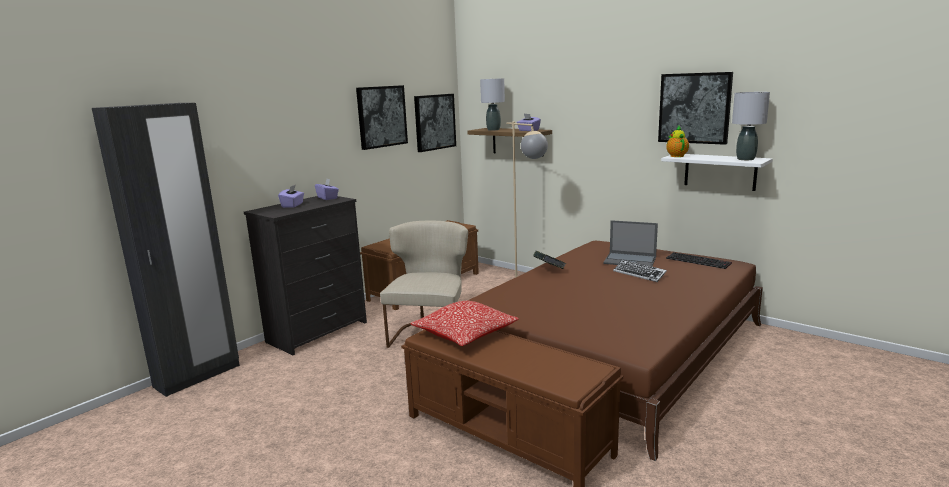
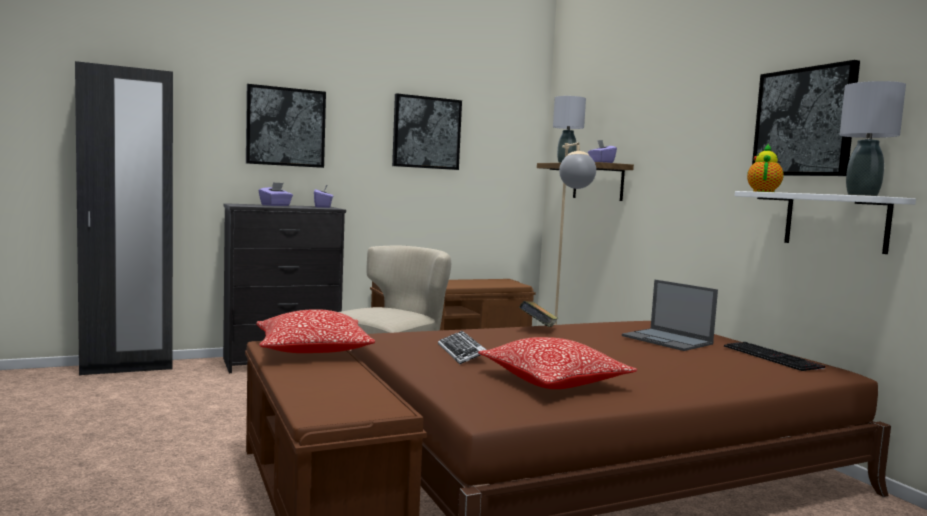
camera: 25 degrees right, 10 degrees down
picture [414,94,456,152] -> picture moved to [246,84,326,168]
keyboard [613,260,667,282] -> keyboard moved to [438,331,487,364]
none -> pillow [478,337,637,389]

